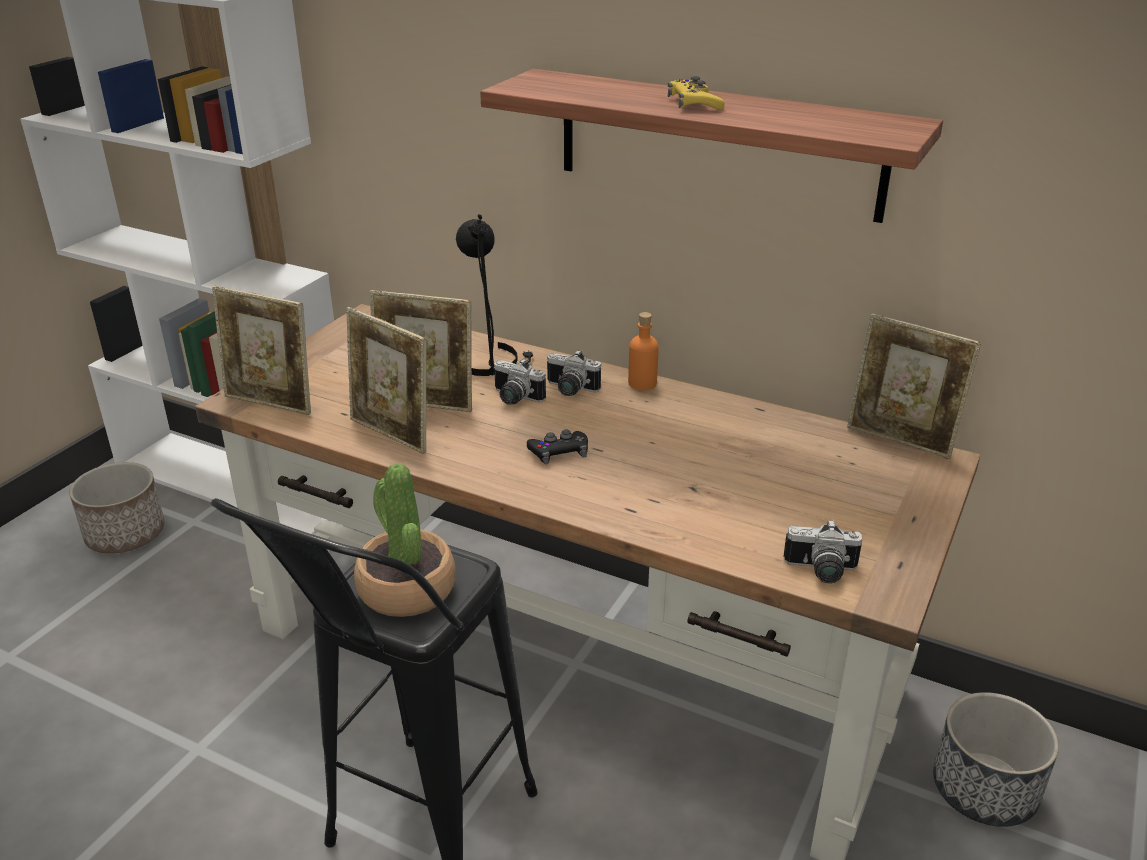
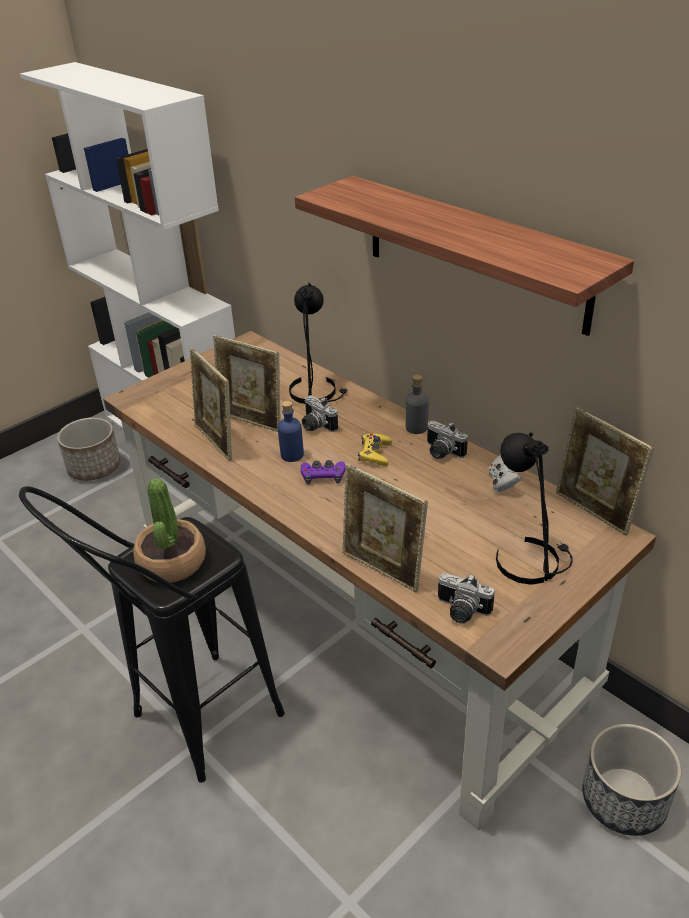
camera: 20 degrees right, 5 degrees up
picture frame [212,286,311,415] -> picture frame moved to [342,464,428,593]
black game controller [527,429,588,465] -> purple game controller [301,460,345,484]
camera [547,350,601,396] -> camera moved to [427,421,468,459]
orange bottle [628,312,659,390] -> grey bottle [405,374,429,434]
yellow game controller [668,76,724,110] -> yellow game controller moved to [358,433,392,466]
none -> blue bottle [278,401,304,462]
none -> white game controller [488,455,521,492]
none -> black table lamp [496,432,573,585]

